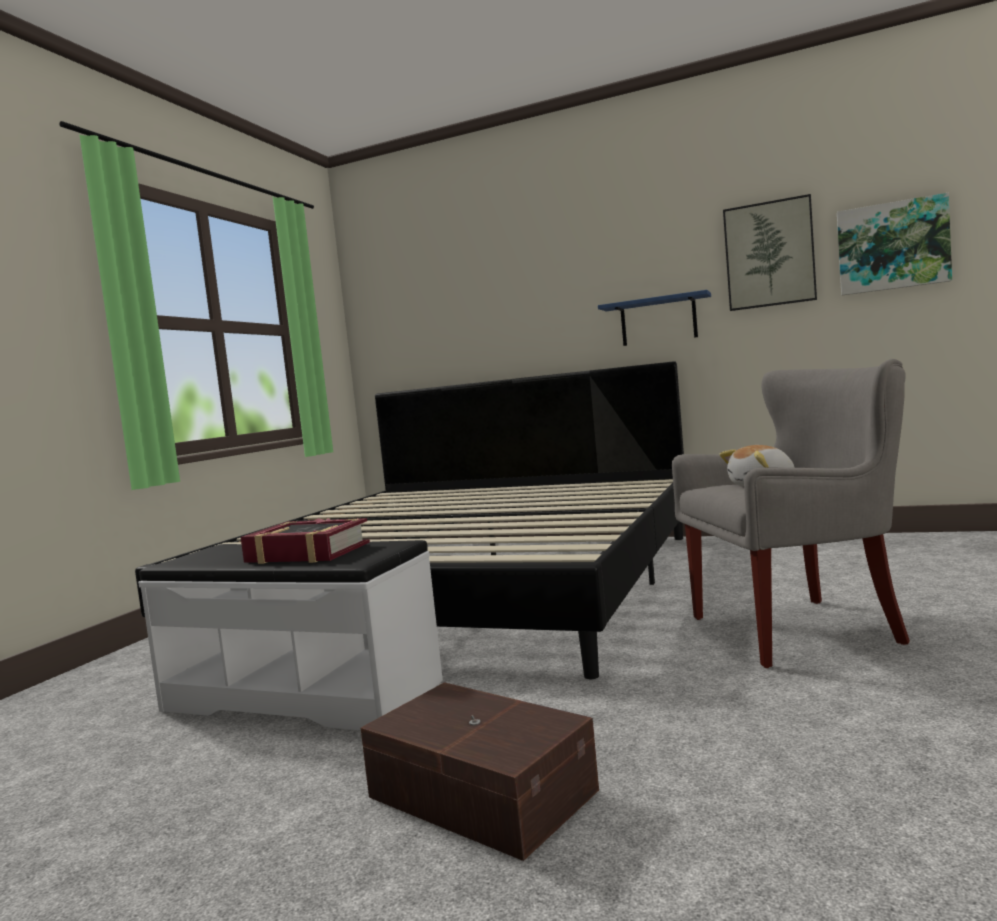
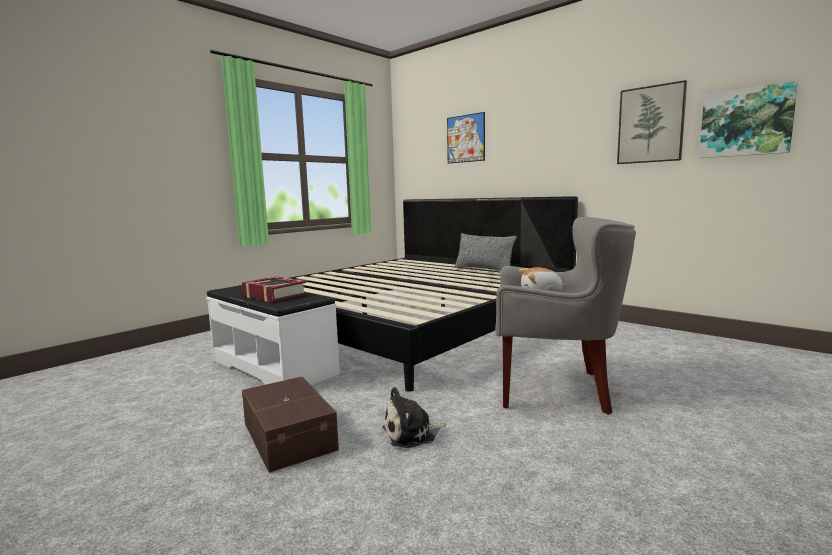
camera: 20 degrees right, 5 degrees up
blue shelf [598,290,711,346] -> none
none -> plush toy [382,387,446,448]
none -> picture [447,112,485,164]
none -> grey pillow [454,233,517,271]

